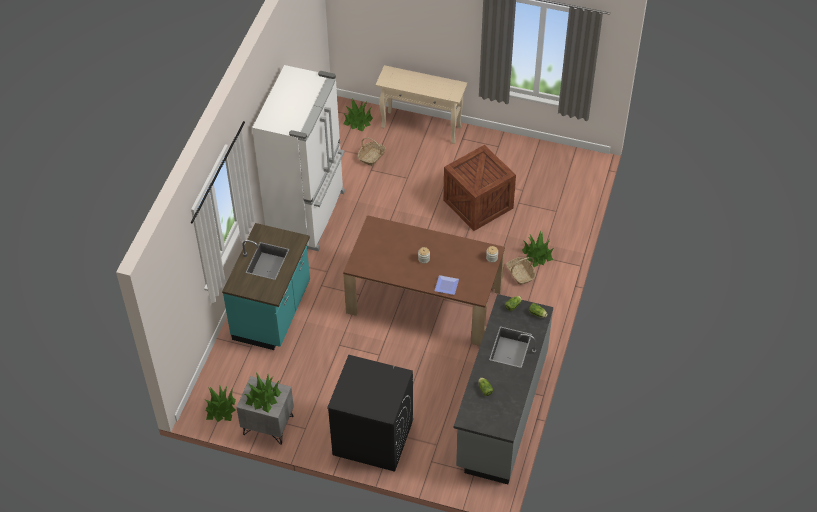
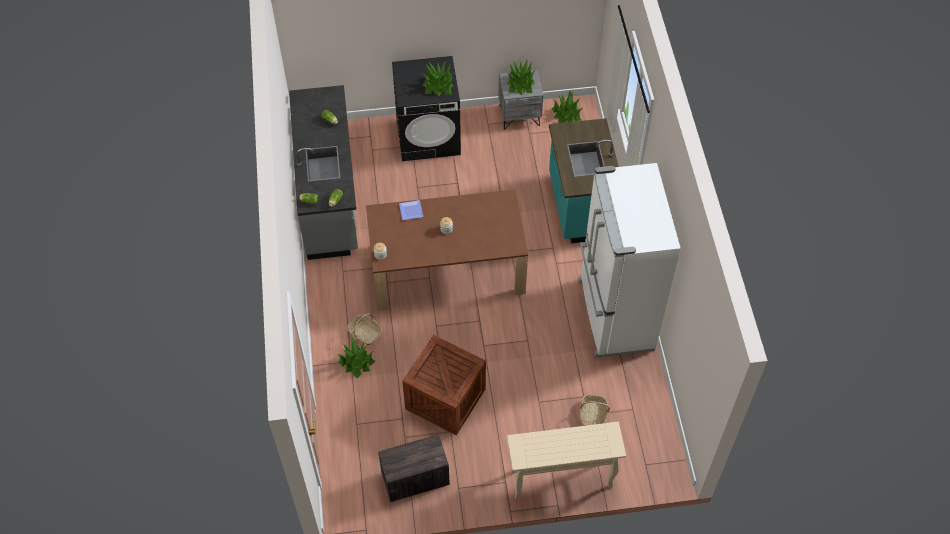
camera: 155 degrees right, 5 degrees up
potted plant [344,98,373,132] -> potted plant moved to [423,61,453,96]
none -> crate [378,434,450,502]

